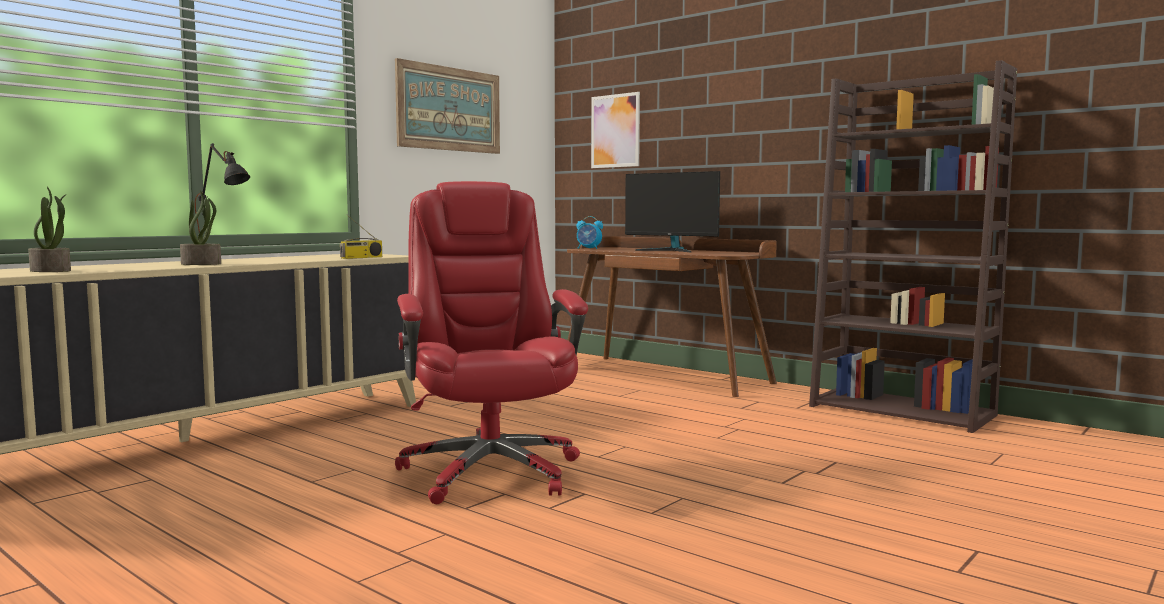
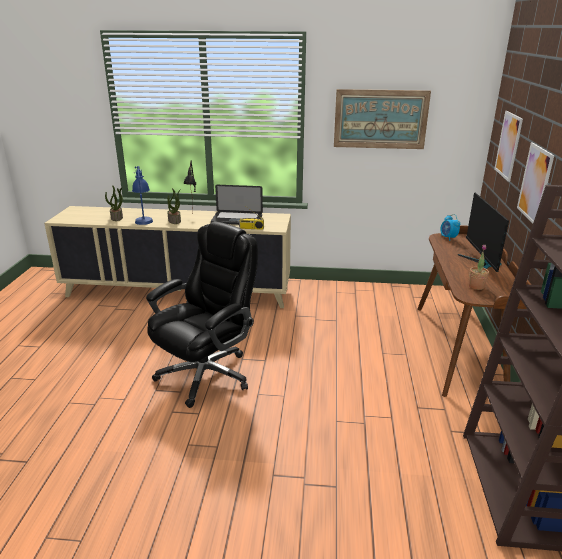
camera: 55 degrees right, 20 degrees up
red office chair [395,181,588,504] -> black office chair [146,222,258,408]
none -> blue table lamp [132,166,153,225]
none -> laptop [211,185,263,225]
none -> potted plant [469,245,489,290]
none -> picture [517,143,554,224]

